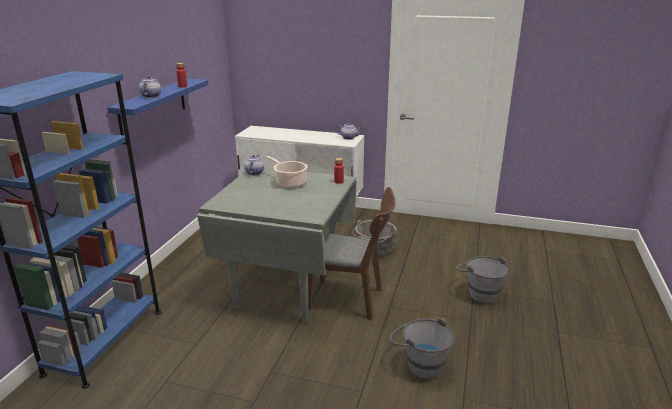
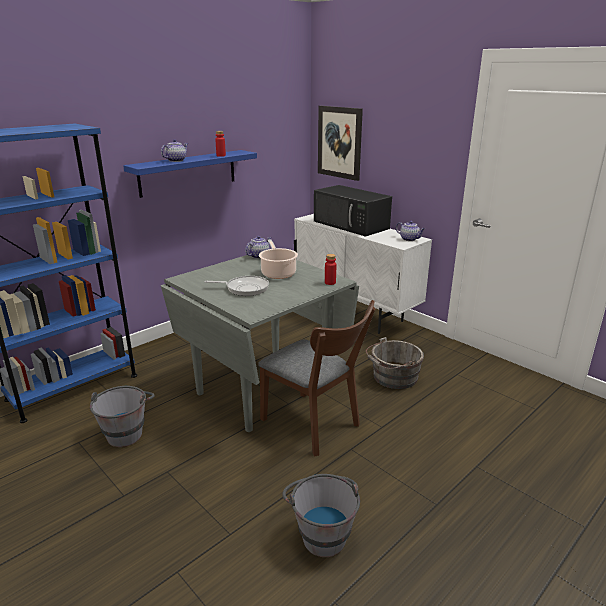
camera: 30 degrees right, 0 degrees up
grey bucket [456,256,510,303] -> grey bucket moved to [90,386,155,447]
none -> frying pan [204,276,269,296]
none -> black microwave [314,185,392,237]
none -> picture [318,106,363,181]

